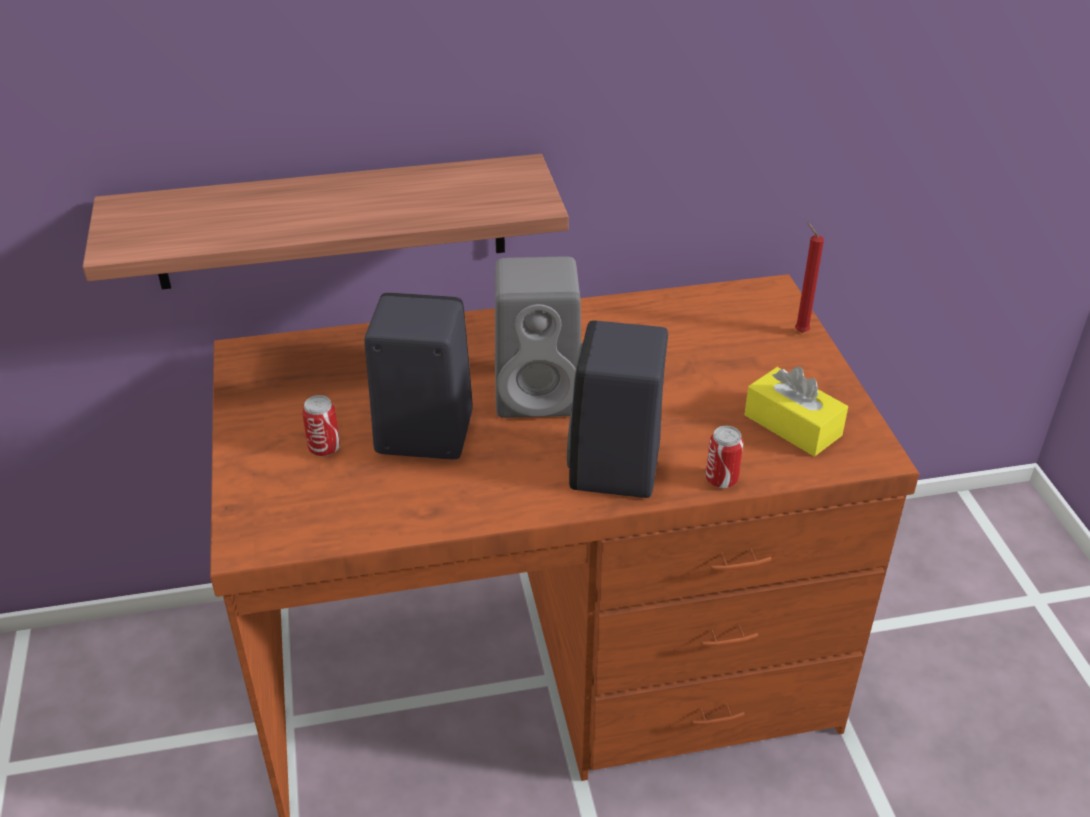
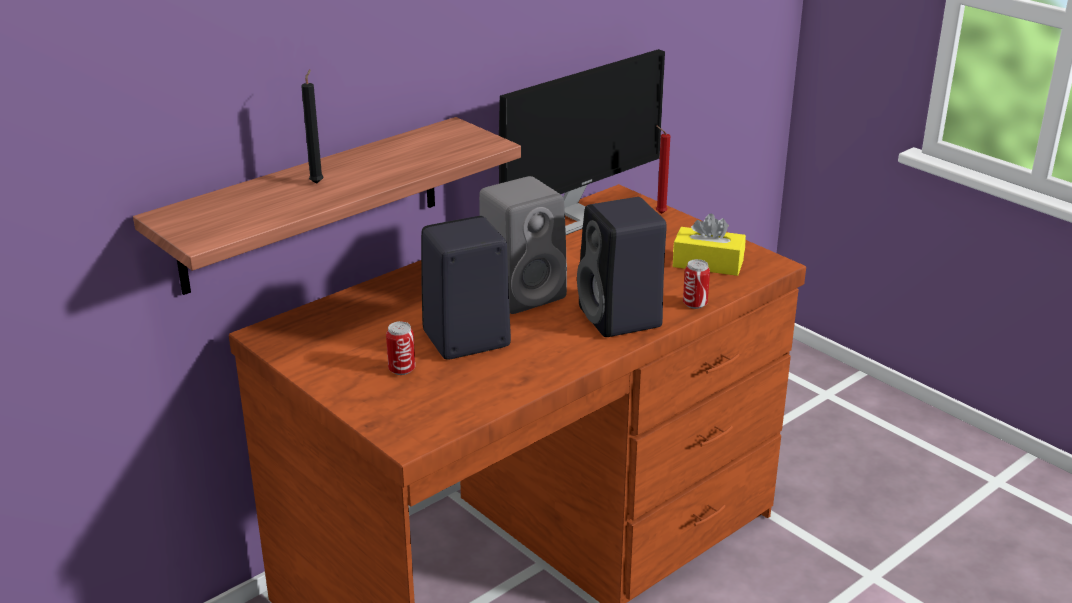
camera: 30 degrees left, 10 degrees down
none -> black candle [301,69,323,184]
none -> monitor [499,49,665,235]

